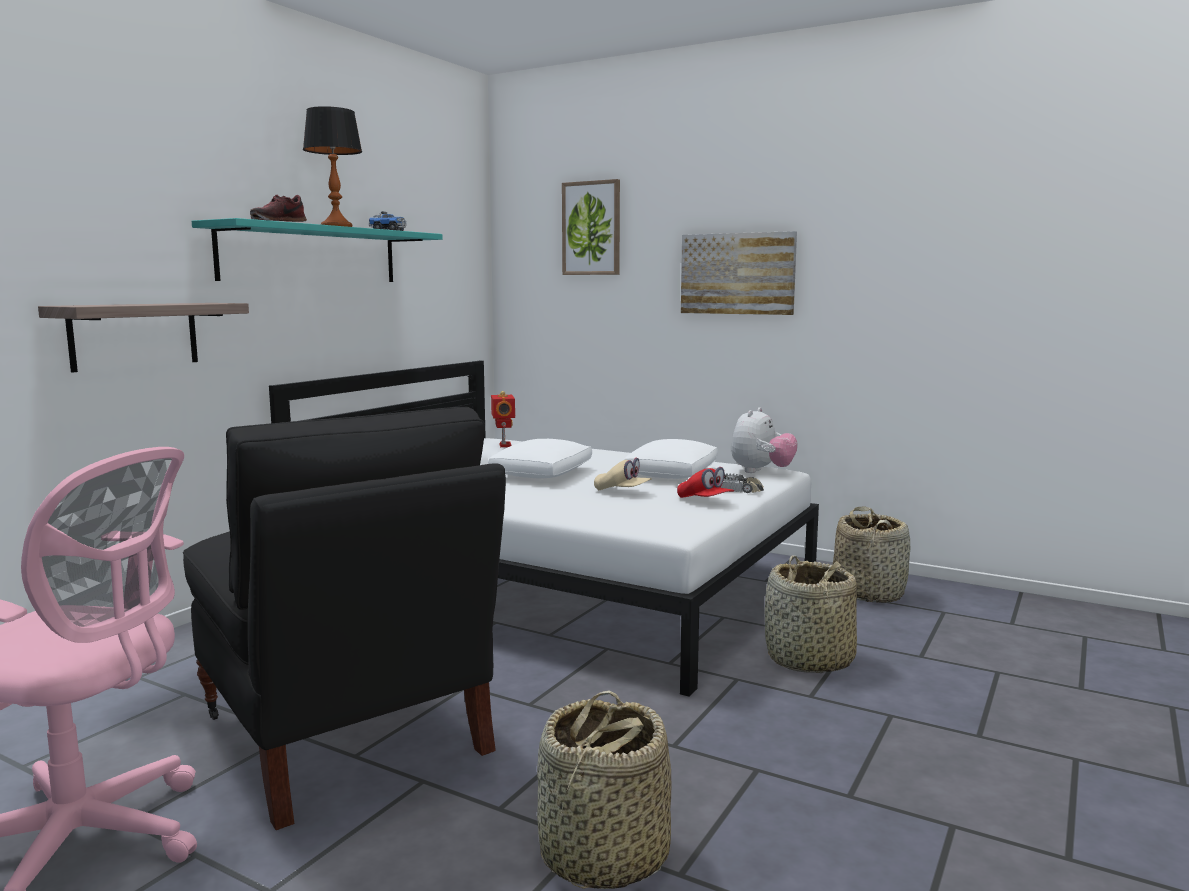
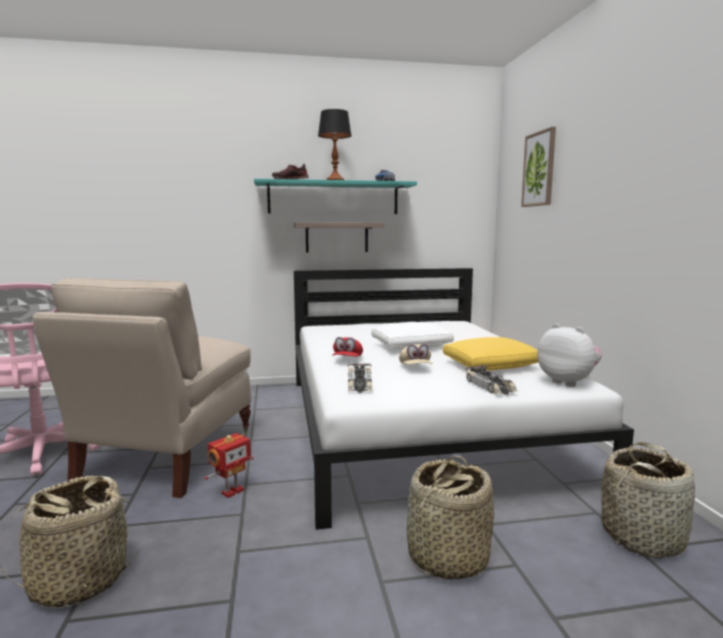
camera: 50 degrees right, 0 degrees up
shelf [38,303,249,372] -> shelf moved to [294,222,384,253]
black chair [183,407,506,830] -> beige chair [33,278,251,498]
toy robot [491,391,515,447] -> toy robot moved to [204,433,254,498]
white pillow [624,439,718,479] -> yellow pillow [443,337,539,370]
red cap [677,467,734,498] -> red cap moved to [332,337,363,357]
picture [681,231,797,315] -> none
plush toy [731,407,798,473] -> plush toy turned 120 degrees counterclockwise [537,323,602,387]
none -> toy car [348,364,372,393]

